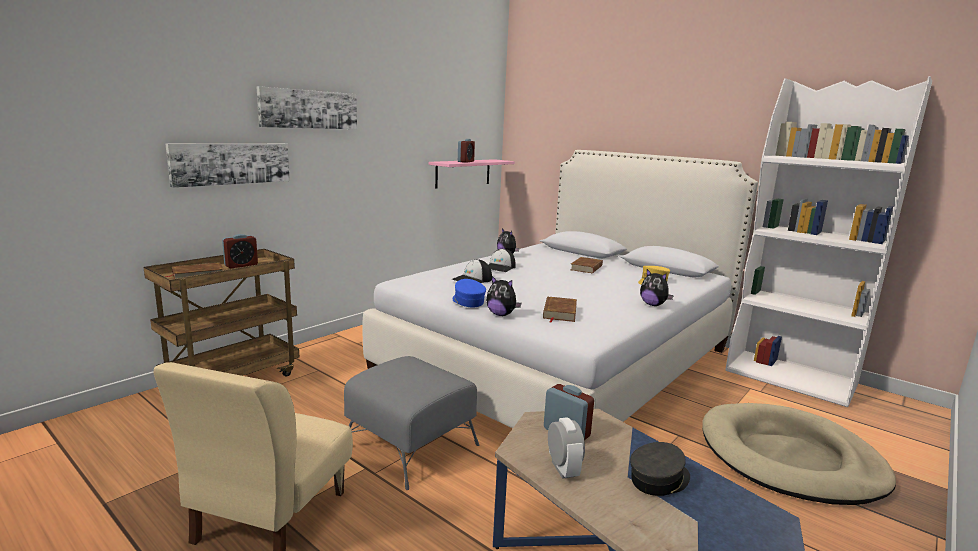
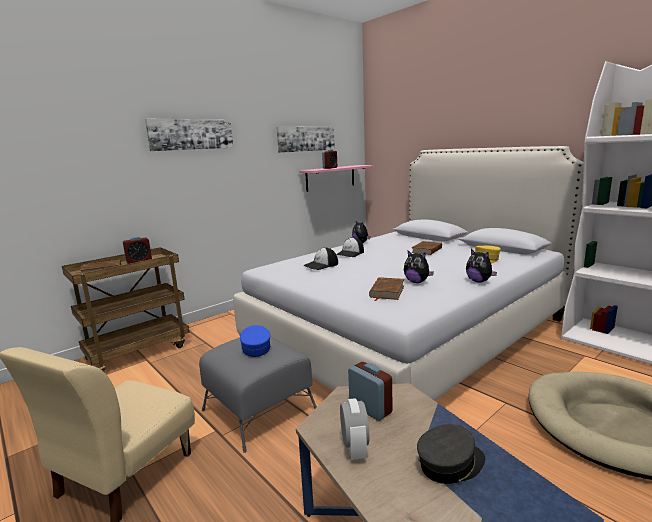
camera: 10 degrees right, 0 degrees up
picture [165,143,290,188] -> picture moved to [277,126,335,153]
blue cap [453,279,486,307] -> blue cap moved to [240,325,271,357]
plush toy [486,276,522,316] -> plush toy moved to [404,251,434,283]

